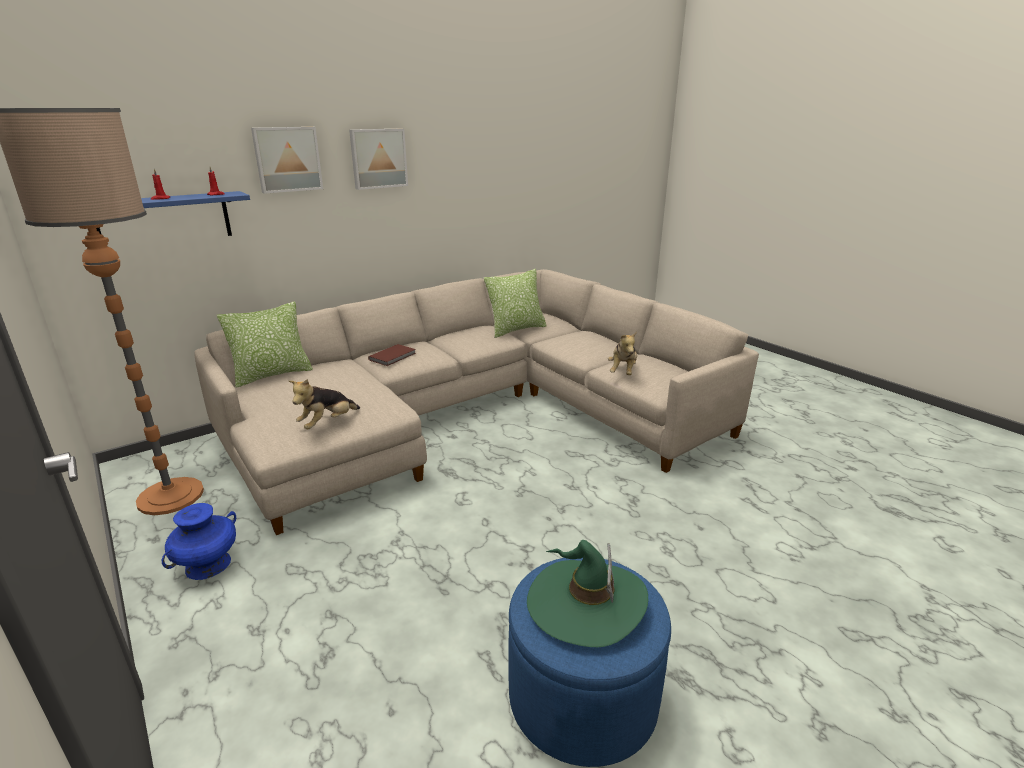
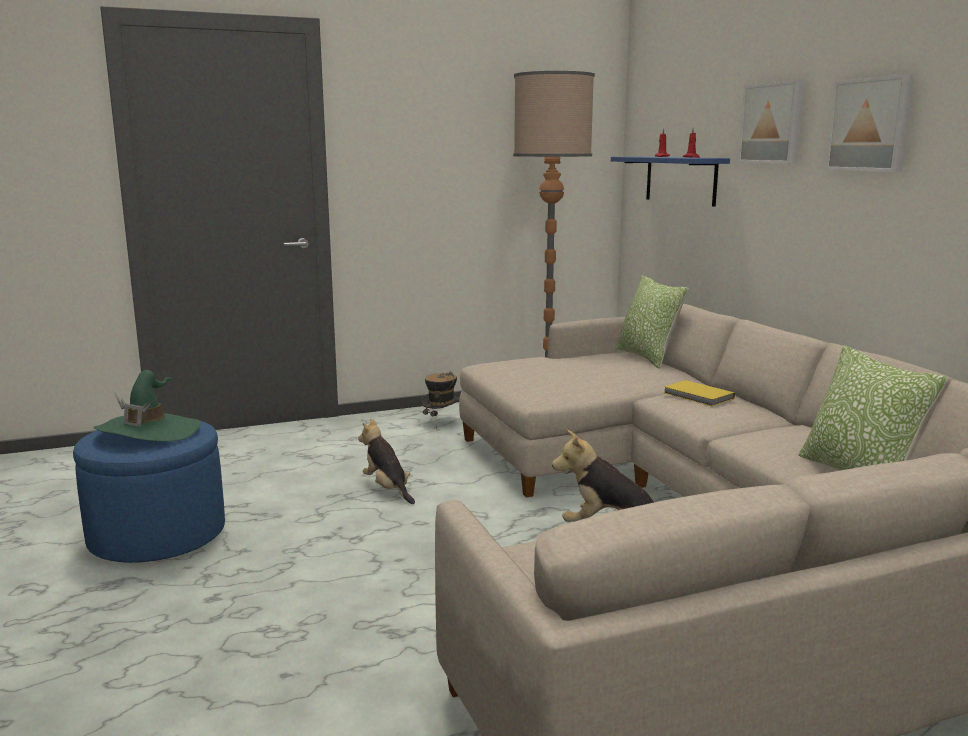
camera: 105 degrees right, 10 degrees down
blue vase [162,503,236,580] -> hat [420,372,460,429]
plush toy [289,379,360,429] -> plush toy moved to [358,419,415,504]
brown book [368,344,416,366] -> yellow book [664,380,735,406]

